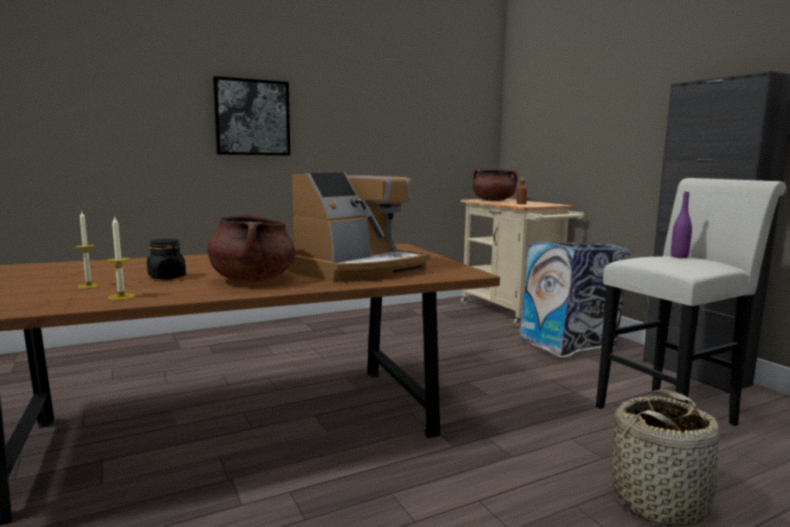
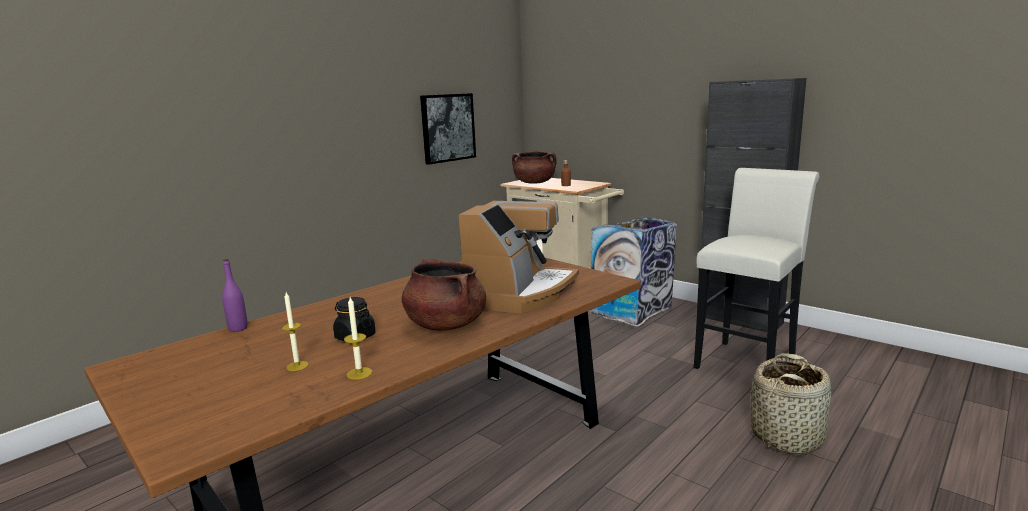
camera: 20 degrees left, 5 degrees up
picture [213,76,290,155] -> picture moved to [420,93,476,165]
purple bottle [671,192,692,258] -> purple bottle moved to [222,259,248,332]

